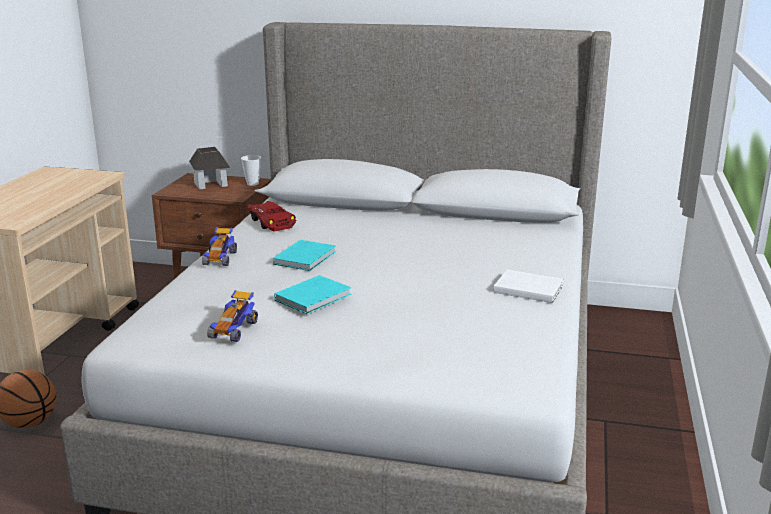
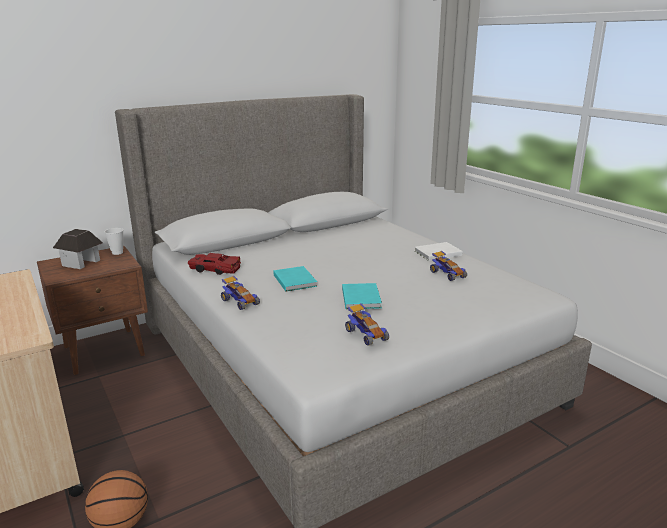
camera: 45 degrees left, 0 degrees up
none -> toy car [430,251,467,281]

